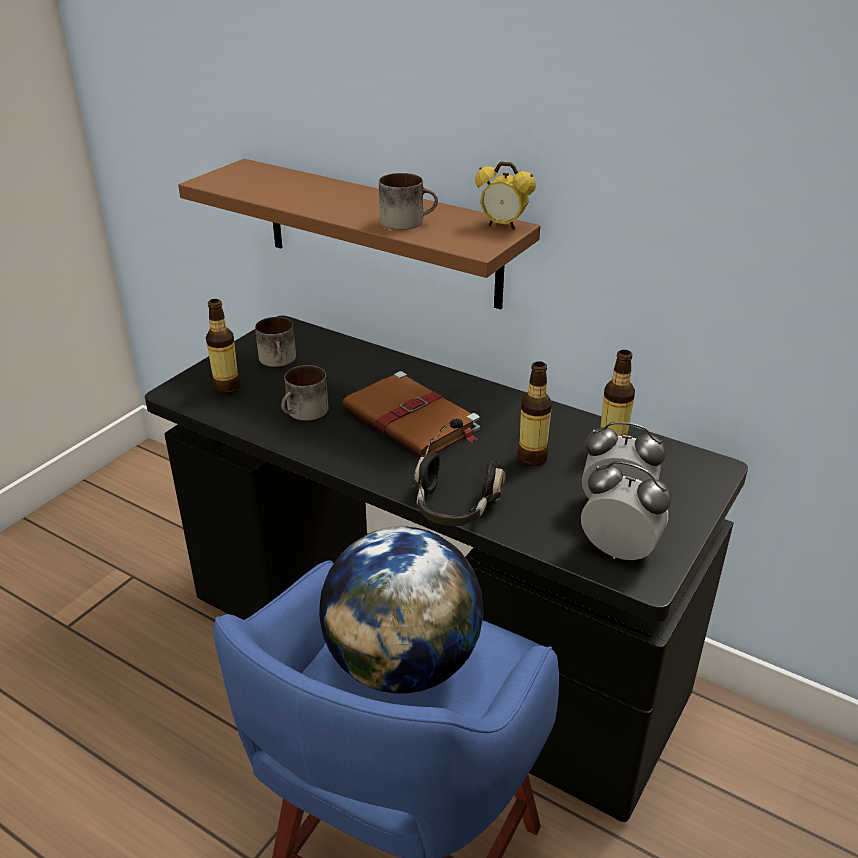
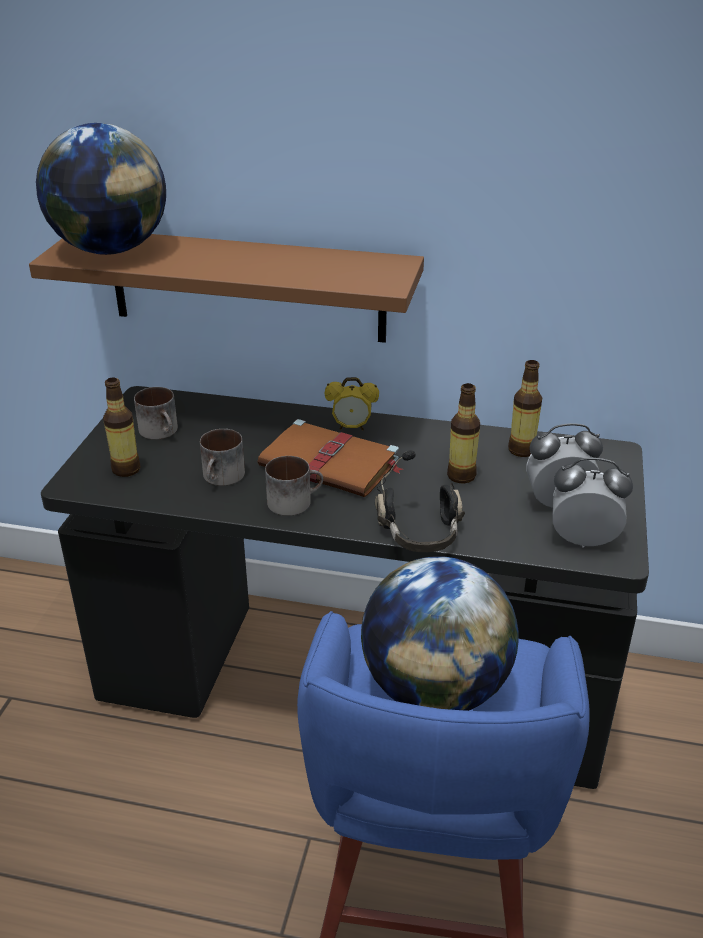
camera: 20 degrees left, 0 degrees up
mug [379,173,438,230] -> mug moved to [265,456,324,516]
alarm clock [475,162,536,230] -> alarm clock moved to [325,377,379,431]
none -> globe [36,123,166,255]

